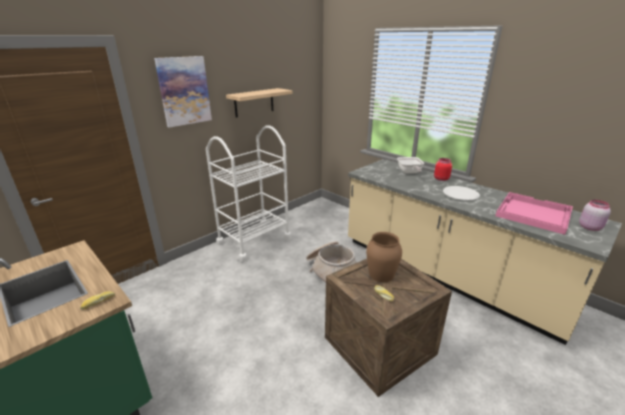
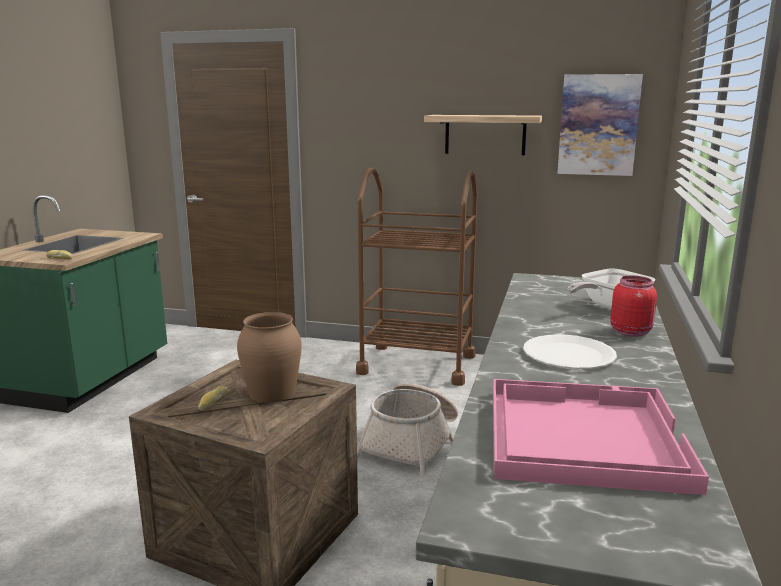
camera: 60 degrees right, 10 degrees down
picture [154,56,212,128] -> picture moved to [557,74,643,176]
white cart [206,125,292,262] -> brown cart [356,168,477,386]
pink jar [579,200,611,231] -> none

